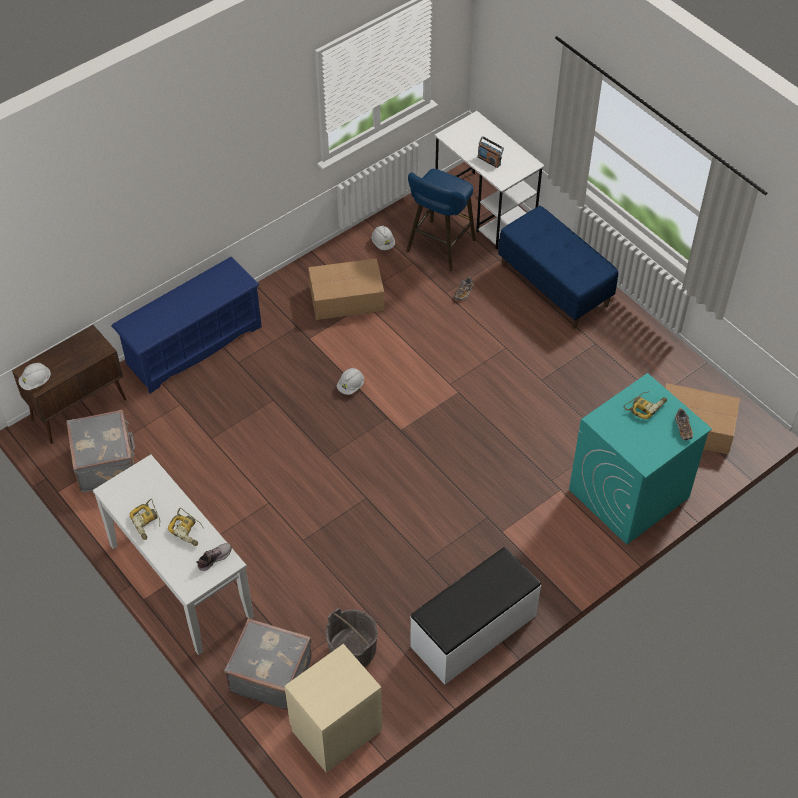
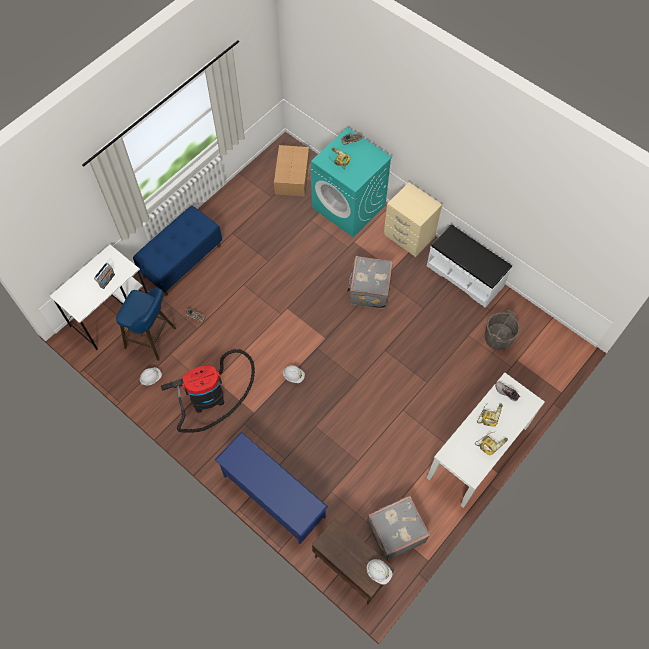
camera: 100 degrees left, 10 degrees up
grey suitcase [224,618,312,710] -> grey suitcase moved to [347,256,393,309]
beige nightstand [285,644,382,773] -> beige nightstand moved to [384,182,442,257]
cardboard box [308,258,384,320] -> vacuum cleaner [161,349,255,433]

